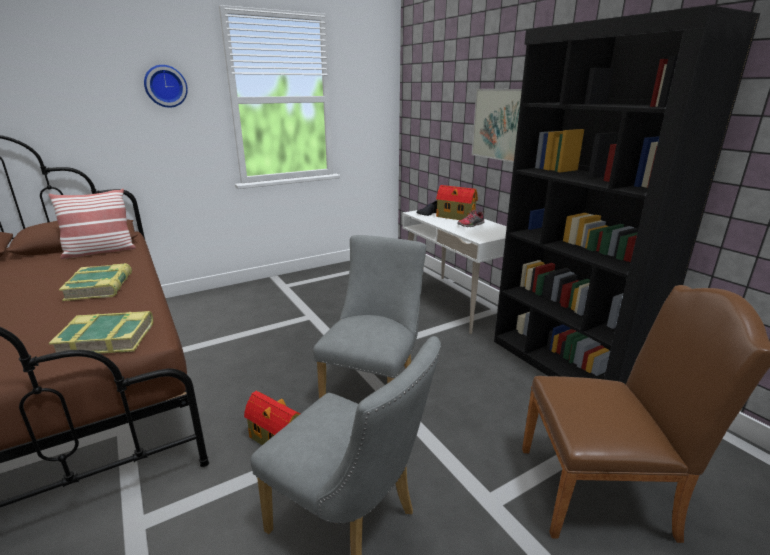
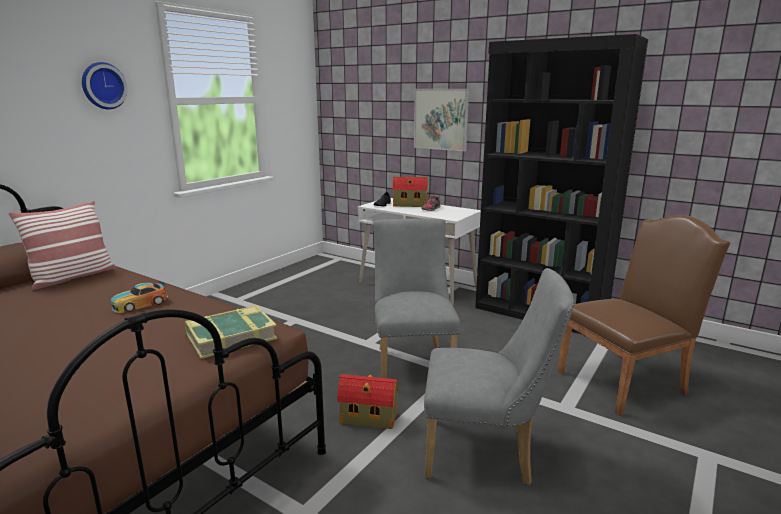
camera: 25 degrees left, 5 degrees down
book [59,263,132,301] -> toy car [111,281,168,313]

